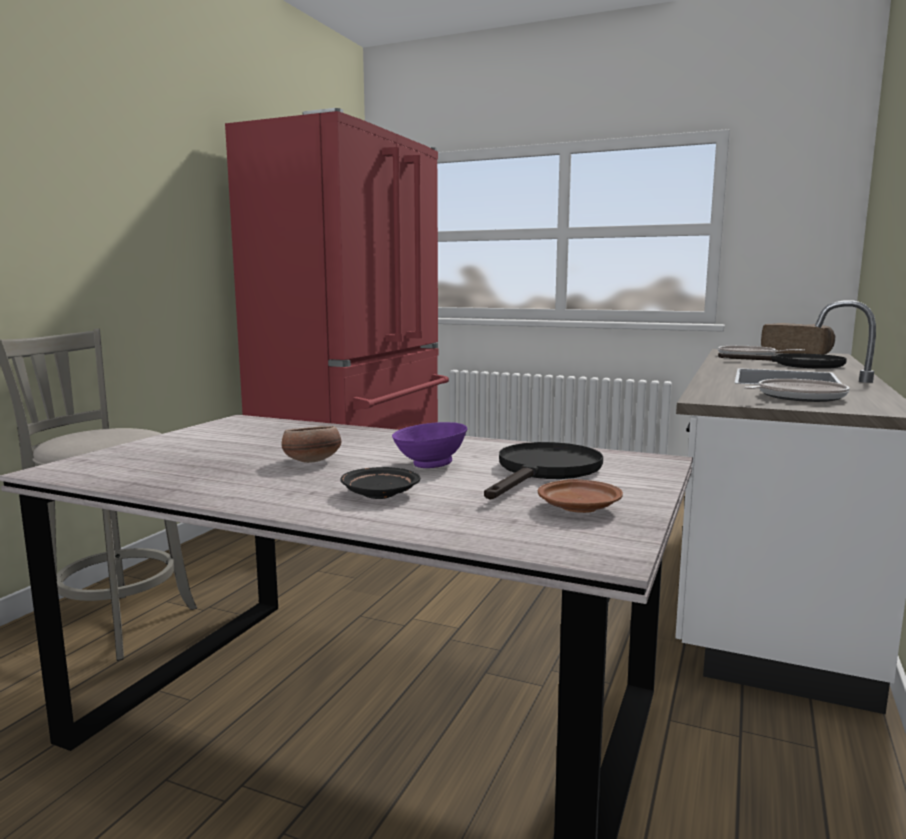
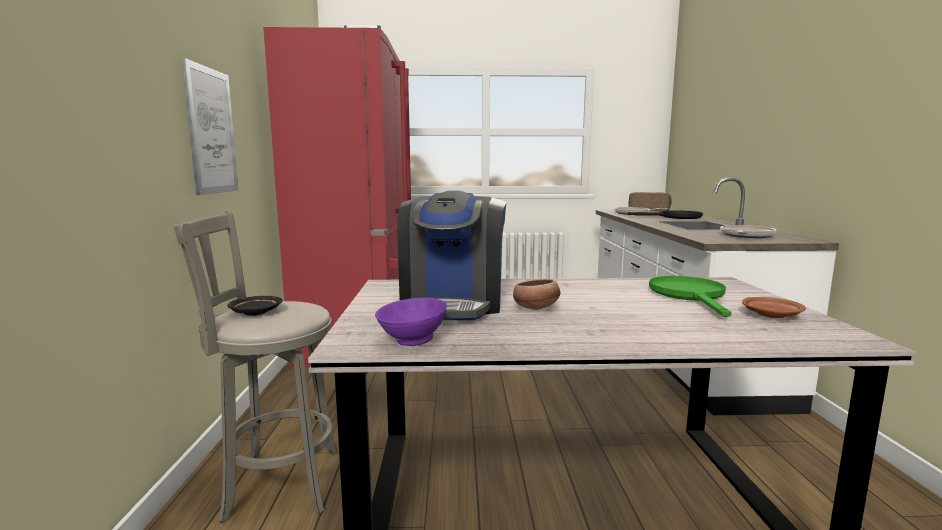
camera: 25 degrees left, 0 degrees up
black plate [340,467,420,499] -> black plate moved to [228,296,283,316]
purple bowl [392,422,467,468] -> purple bowl moved to [375,298,447,346]
black frying pan [484,442,603,499] -> green frying pan [649,276,731,317]
none -> picture [182,58,239,195]
none -> coffee machine [397,191,506,320]

